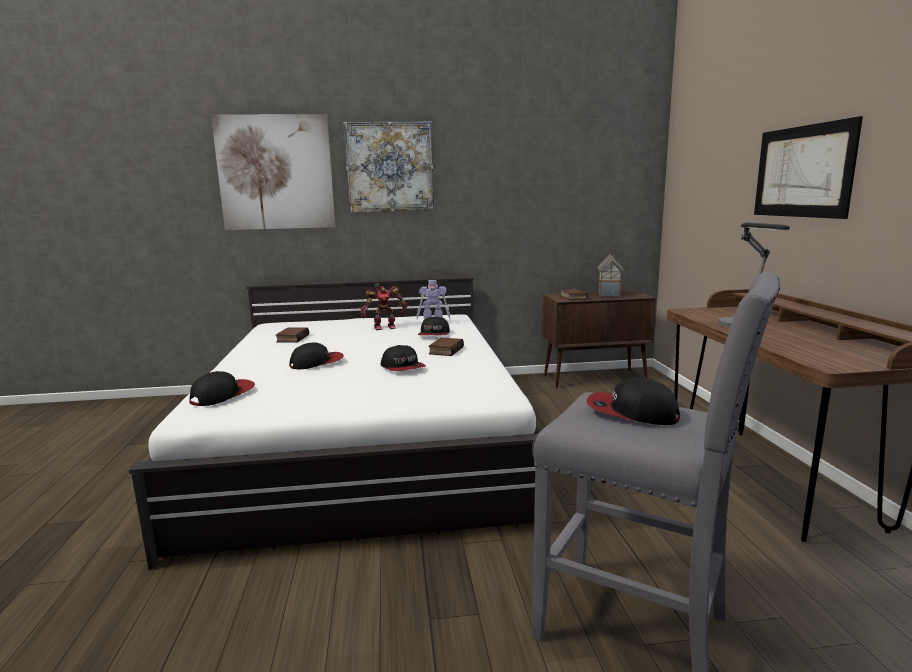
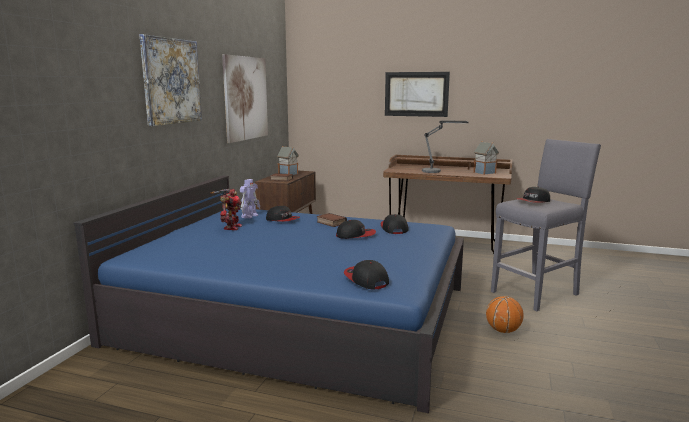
camera: 65 degrees left, 0 degrees up
white bed [129,277,539,570] -> blue bed [73,176,464,413]
picture [211,114,335,230] -> picture moved to [222,54,268,143]
book [276,327,309,343] -> none
cap [289,342,344,369] -> cap moved to [380,214,409,234]
none -> toy house [473,141,499,175]
none -> basketball [486,296,524,333]

